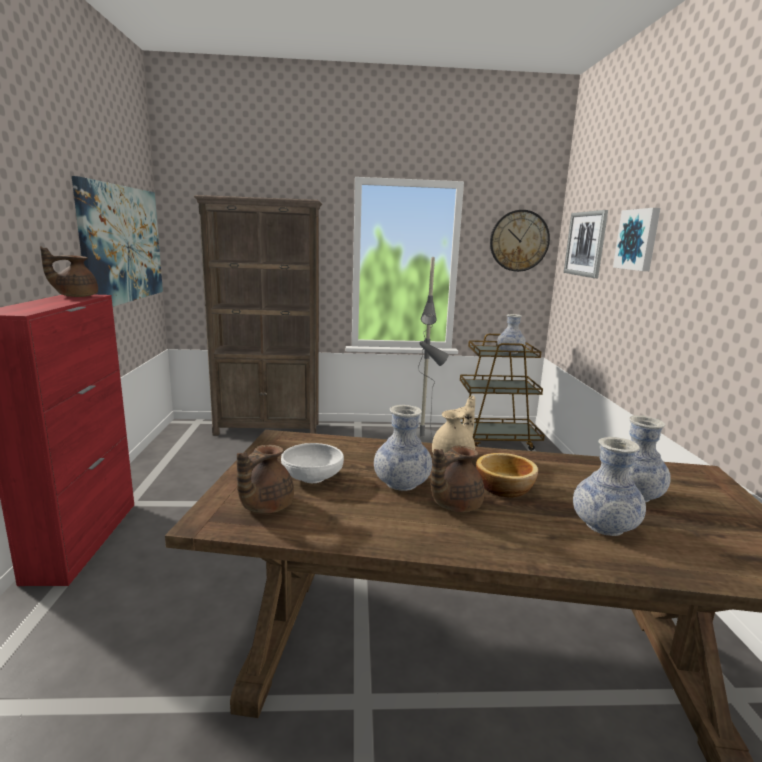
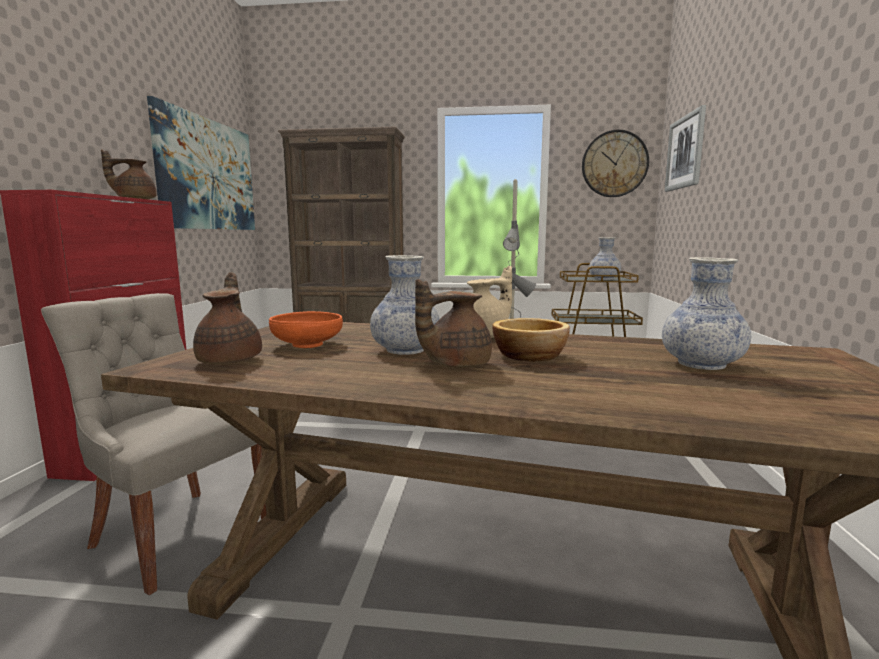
camera: 10 degrees right, 5 degrees down
brown teapot [237,445,294,513] -> brown teapot turned 135 degrees clockwise [193,272,262,365]
white bowl [281,443,344,483] -> orange bowl [269,311,343,348]
vase [573,437,646,536] -> none
picture [613,208,660,271] -> none
none -> grey chair [41,293,266,595]

